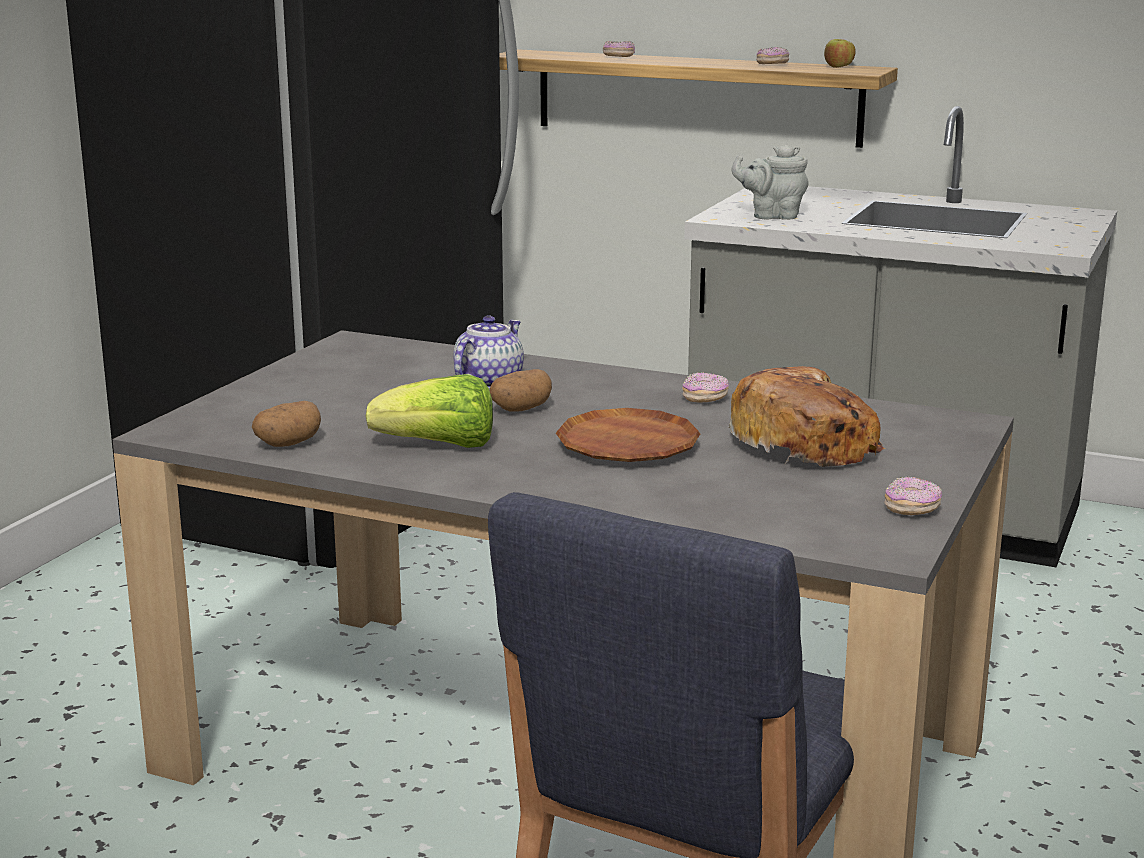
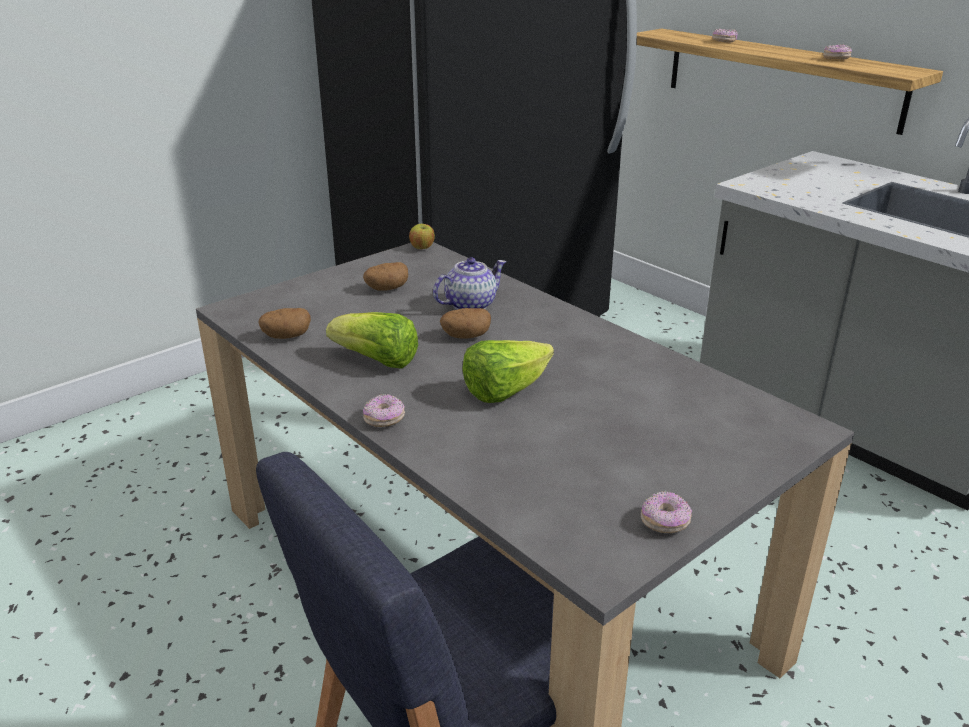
camera: 25 degrees right, 10 degrees up
brown plate [556,408,700,462] -> lettuce [462,340,554,403]
donut [682,372,729,403] -> donut moved to [363,394,405,427]
bread [729,366,885,467] -> none
grey teapot [731,145,809,220] -> none
apple [824,39,856,68] -> apple moved to [409,224,435,249]
none -> potato [363,262,408,291]

